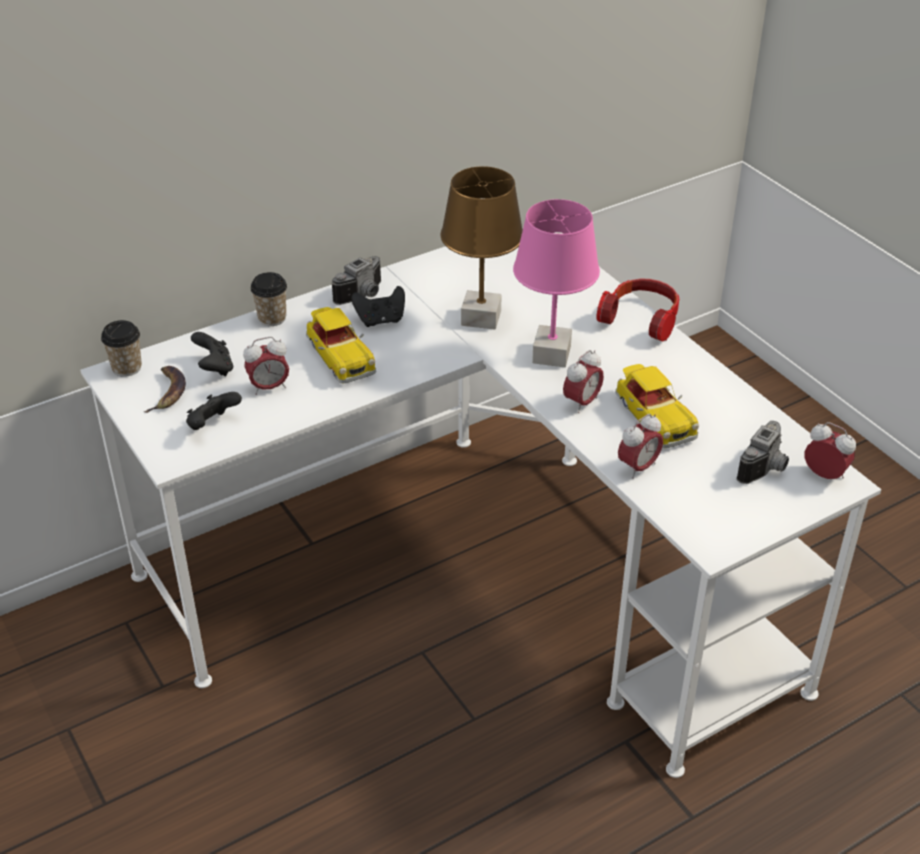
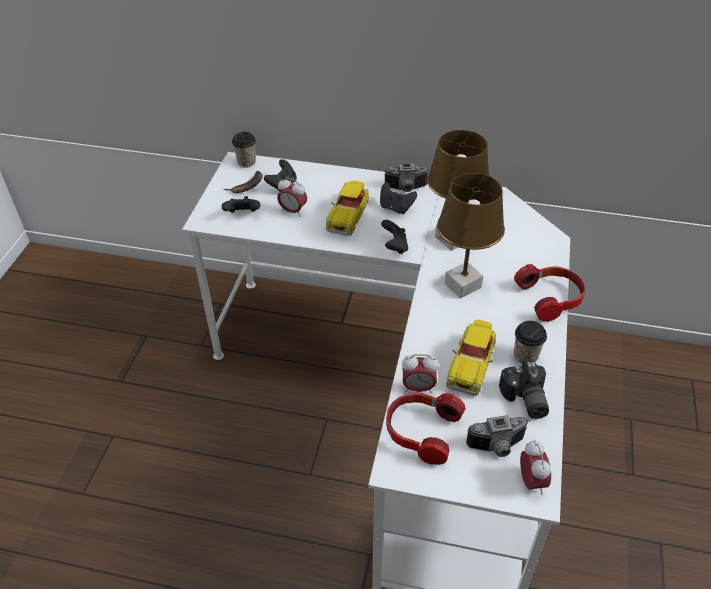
camera: 45 degrees right, 5 degrees up
cup [251,272,287,326] -> cup moved to [514,321,547,364]
pink table lamp [513,199,600,367] -> brown table lamp [437,173,505,298]
alarm clock [563,350,604,413] -> none
none -> black game controller [381,220,408,254]
none -> headphones [386,393,466,465]
none -> camera [499,360,549,419]

